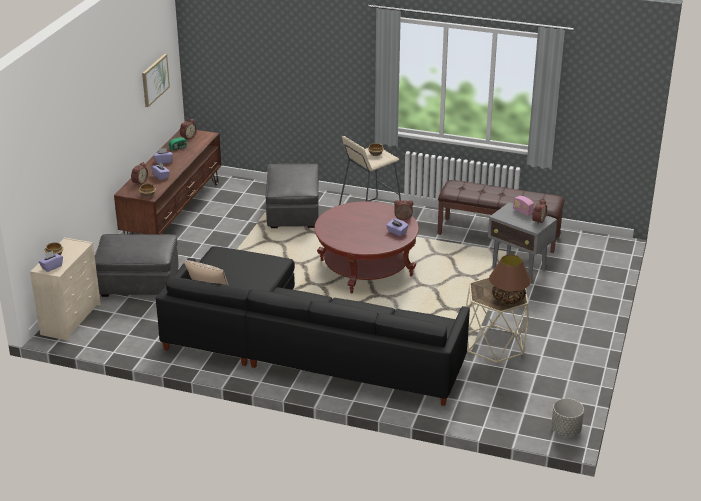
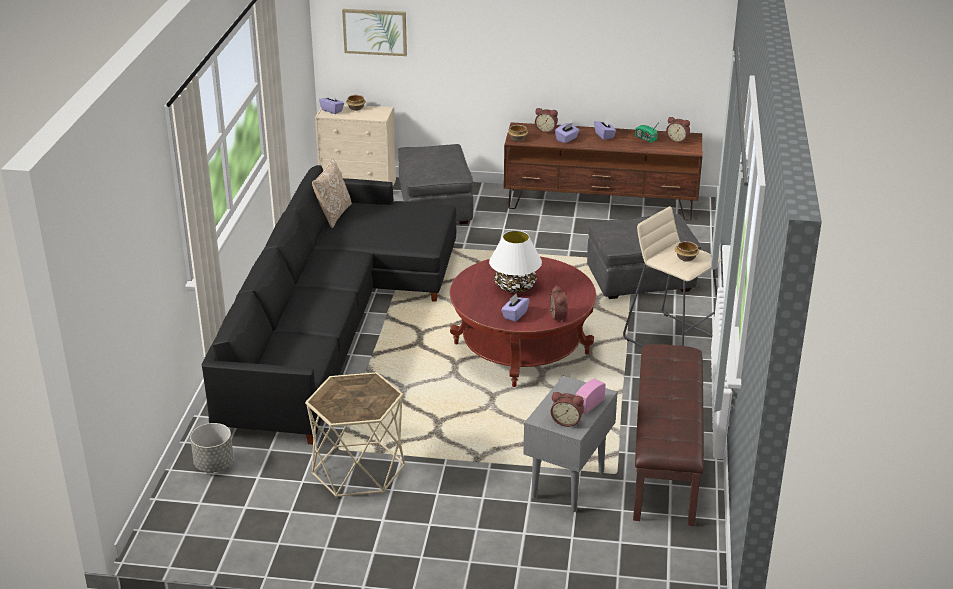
camera: 80 degrees right, 0 degrees up
picture [142,54,170,107] -> picture moved to [342,9,407,56]
brown table lamp [489,255,531,304] -> none
grey planter [551,398,584,437] -> grey planter moved to [190,423,234,473]
none -> white table lamp [489,230,542,293]

